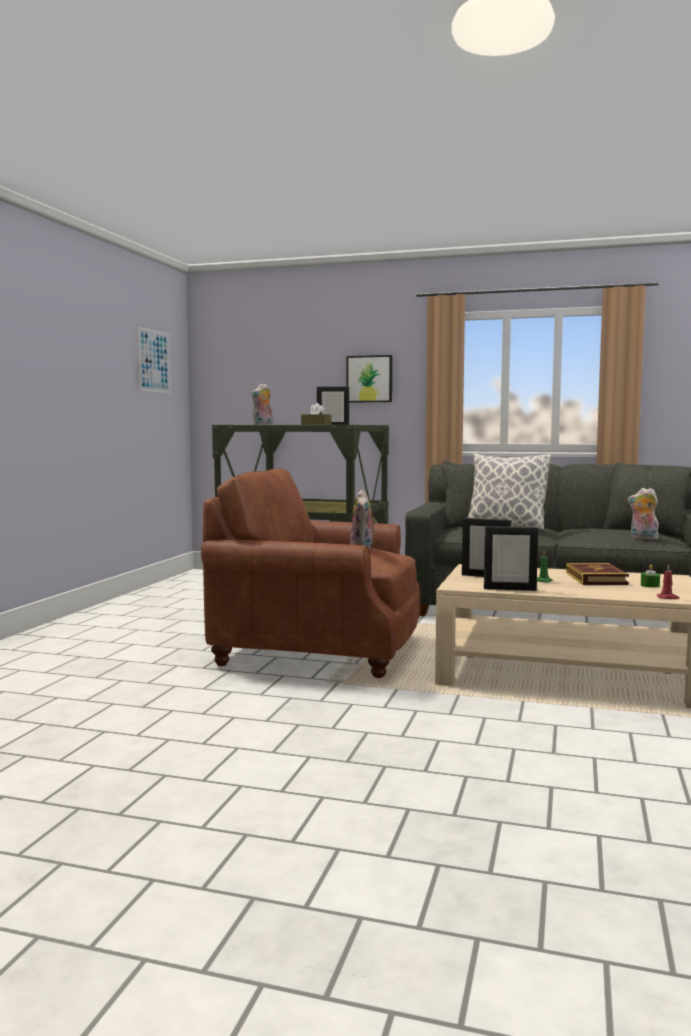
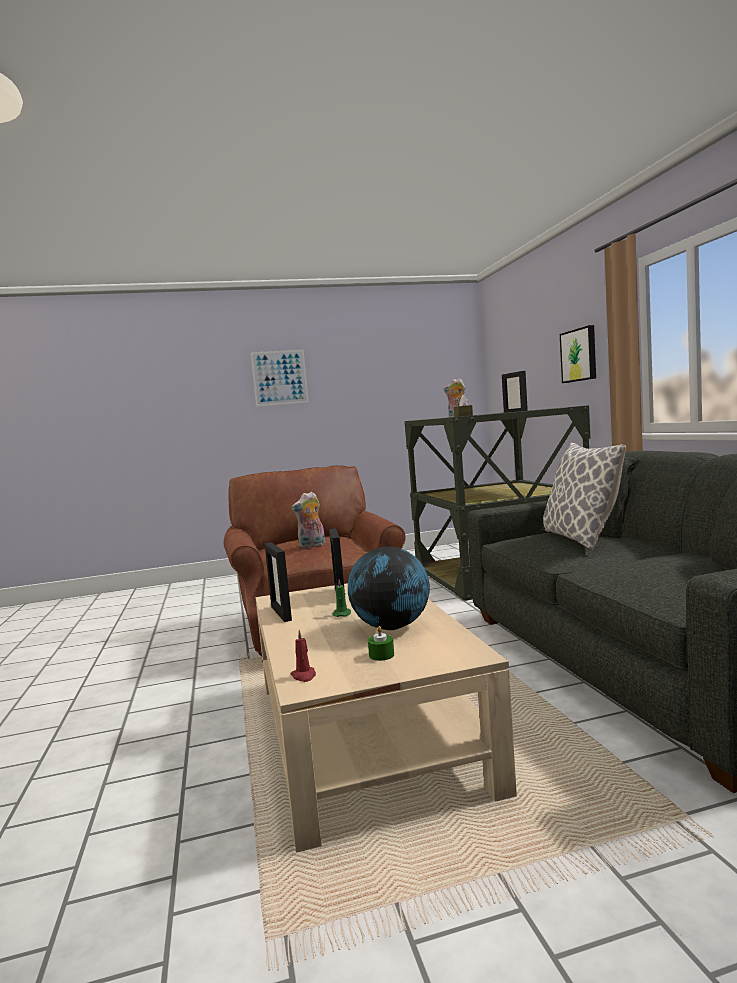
camera: 60 degrees right, 0 degrees up
picture [137,326,171,393] -> picture moved to [251,350,309,406]
book [566,563,629,585] -> globe [348,546,430,630]
plush toy [628,488,659,540] -> none

